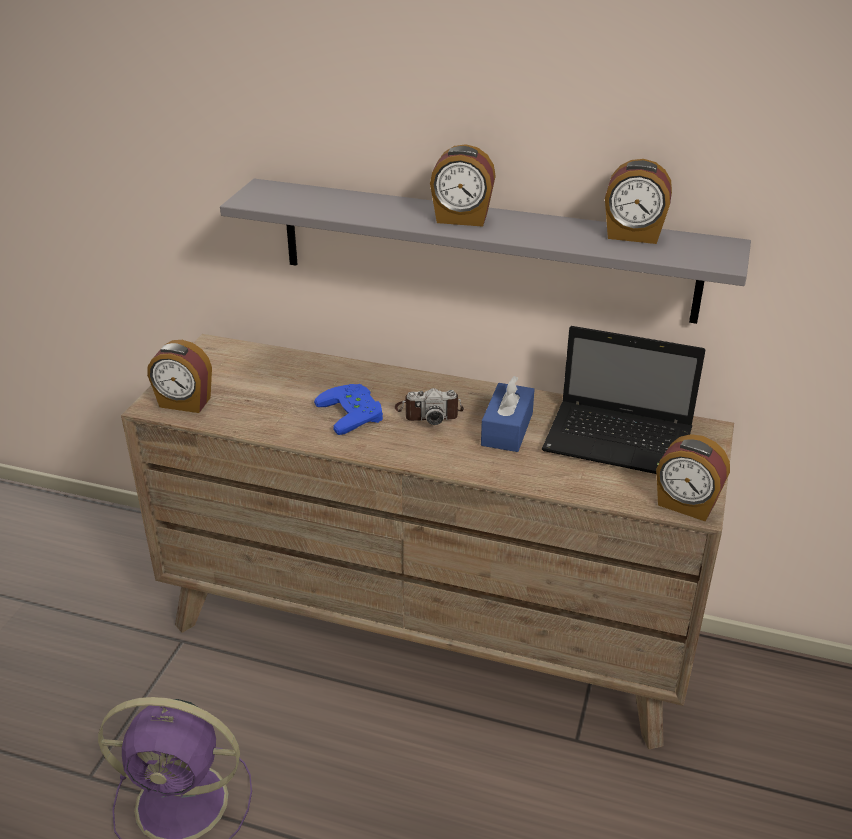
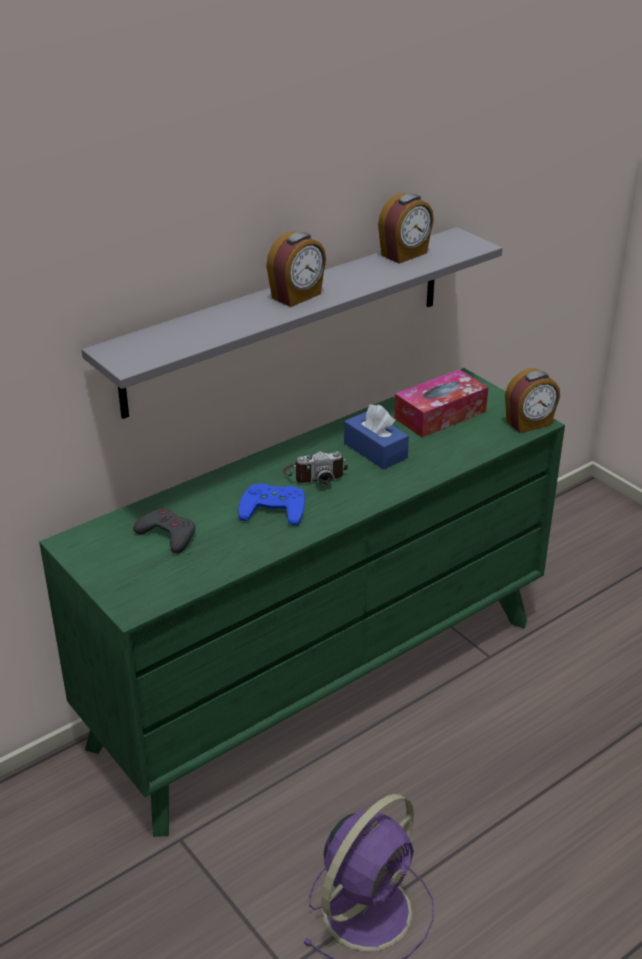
camera: 55 degrees left, 0 degrees up
brown dresser [121,334,734,749] -> green dresser [39,368,565,837]
alarm clock [147,340,212,413] -> none
camera [395,388,464,425] -> camera turned 45 degrees clockwise [283,451,348,485]
laptop [542,326,705,474] -> tissue box [394,369,488,438]
none -> grey game controller [133,508,195,553]

